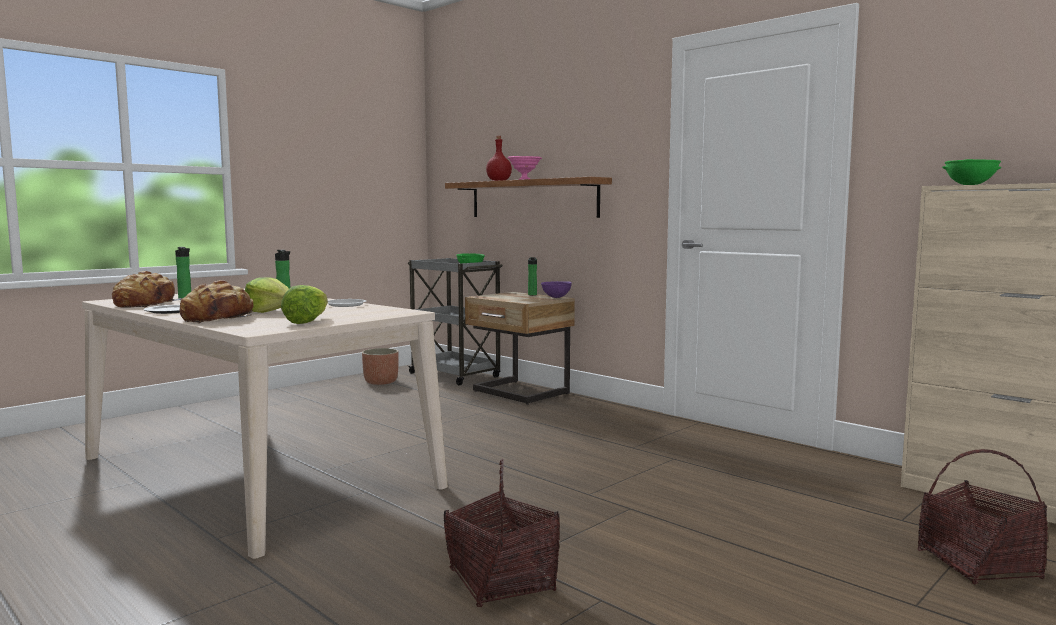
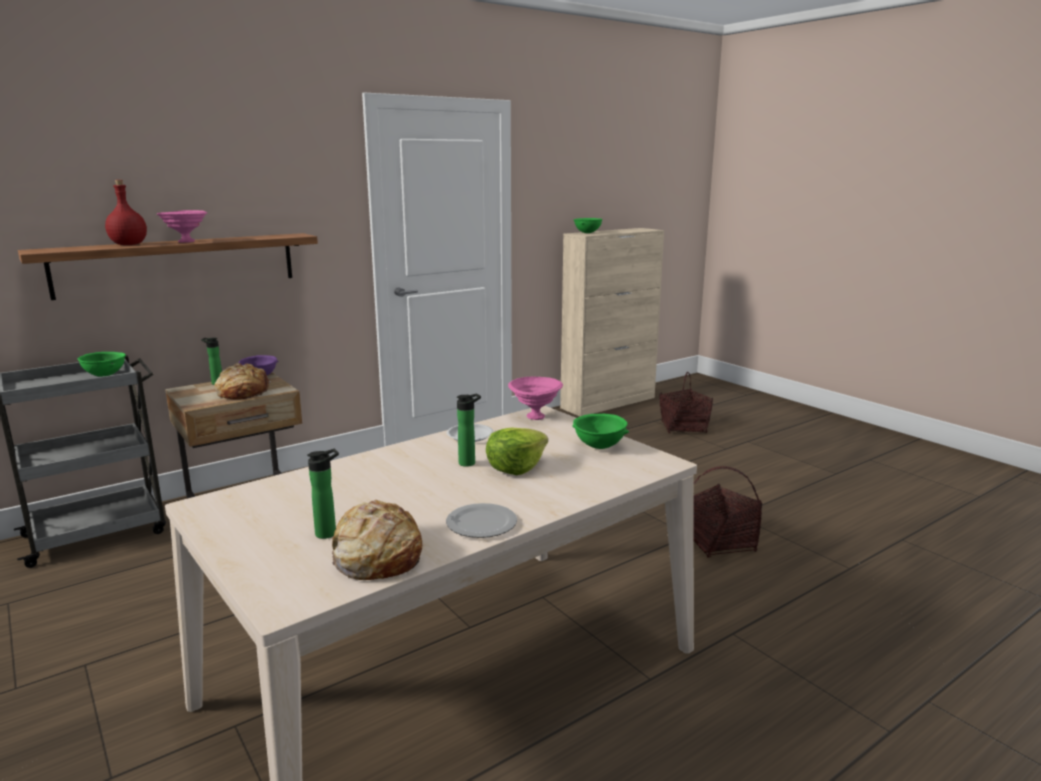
camera: 80 degrees left, 10 degrees up
bread [180,280,254,323] -> bread moved to [214,363,271,399]
lettuce [281,285,328,324] -> green bowl [572,414,629,449]
planter [362,348,399,385] -> none
none -> pink bowl [508,377,563,420]

